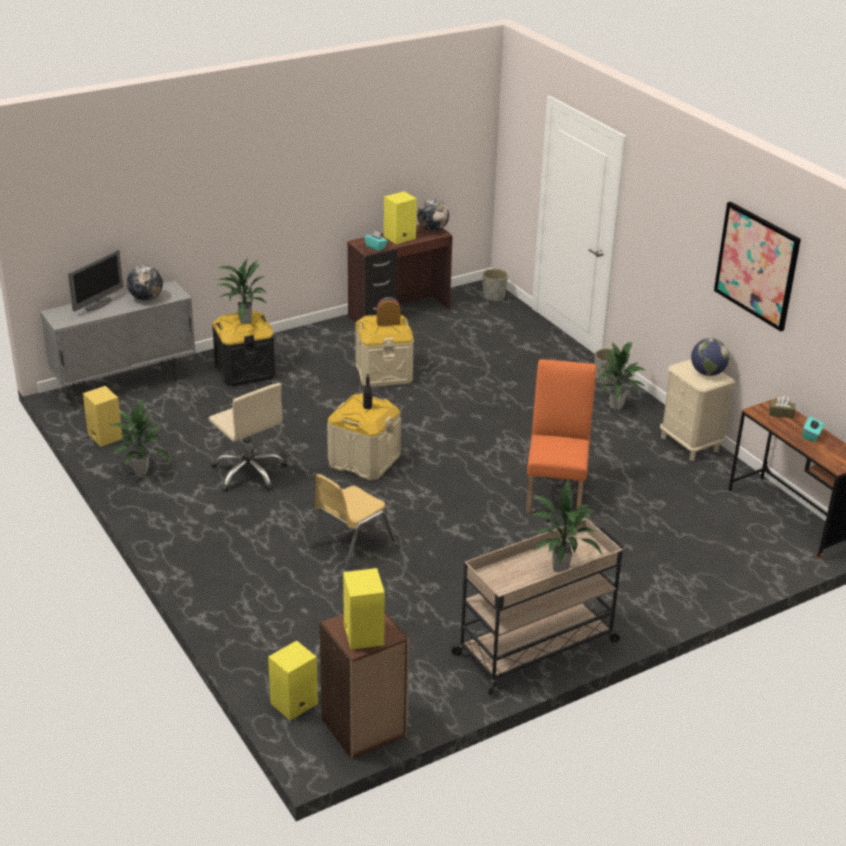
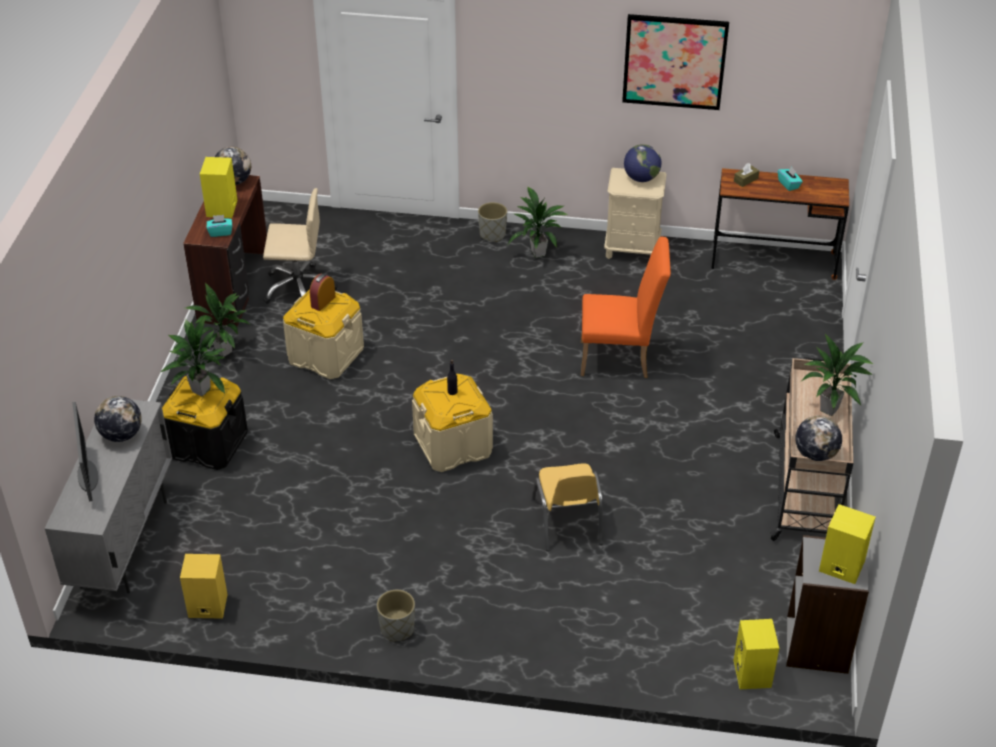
camera: 50 degrees left, 10 degrees up
potted plant [109,399,172,475] -> potted plant moved to [185,283,252,357]
beige office chair [209,383,288,492] -> beige office chair moved to [263,188,338,304]
brown bookcase [319,611,409,759] -> grey bookcase [786,535,869,674]
grey planter [483,269,508,302] -> grey planter moved to [377,590,415,641]
orange chair [526,359,596,513] -> orange chair turned 135 degrees clockwise [581,237,671,378]
none -> globe [795,416,842,461]

